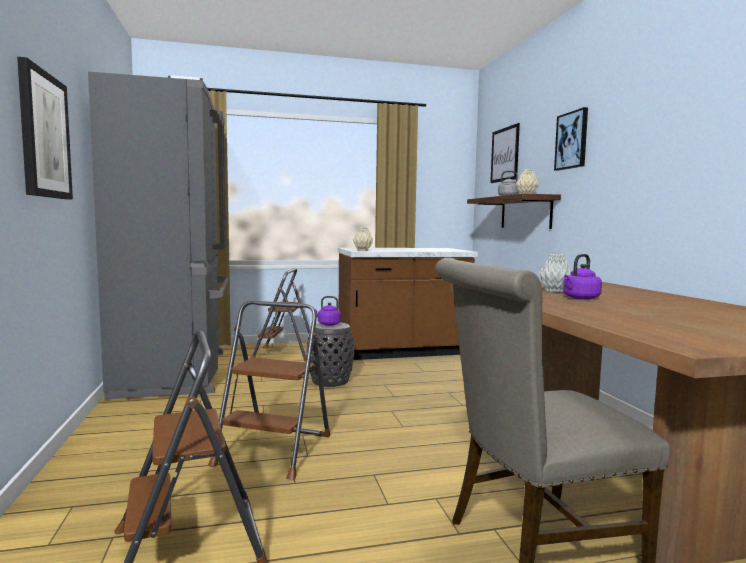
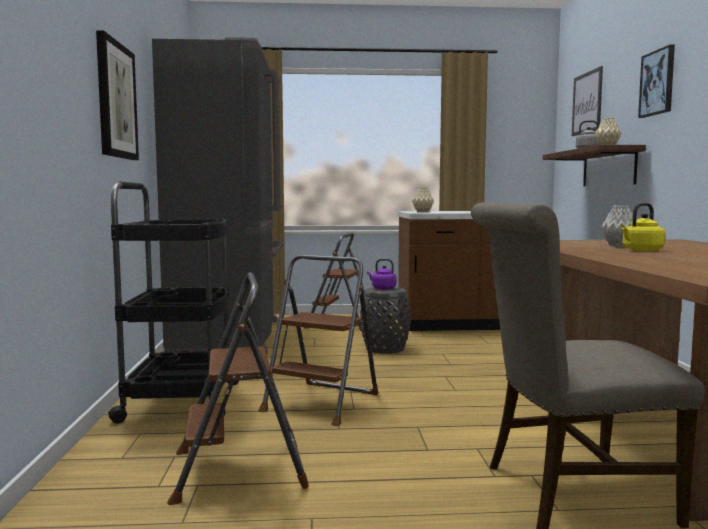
camera: 10 degrees right, 0 degrees up
purple kettle [563,254,602,299] -> yellow kettle [621,203,666,251]
none -> black cart [108,182,239,423]

